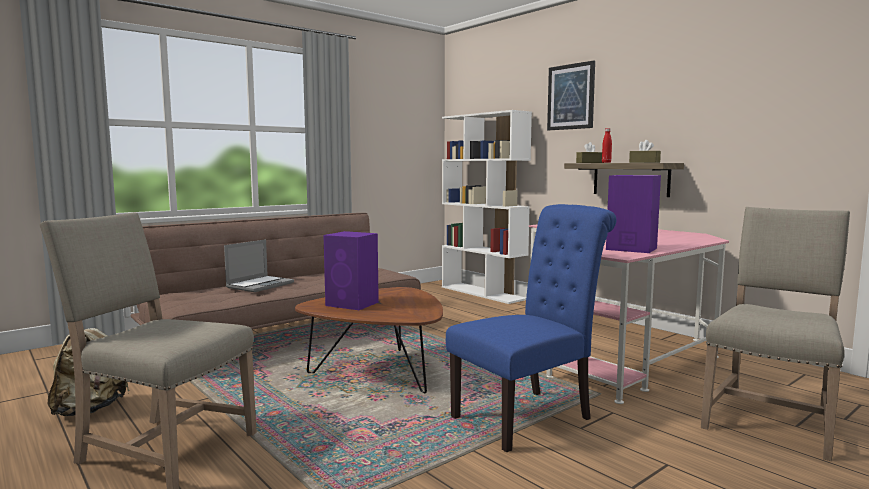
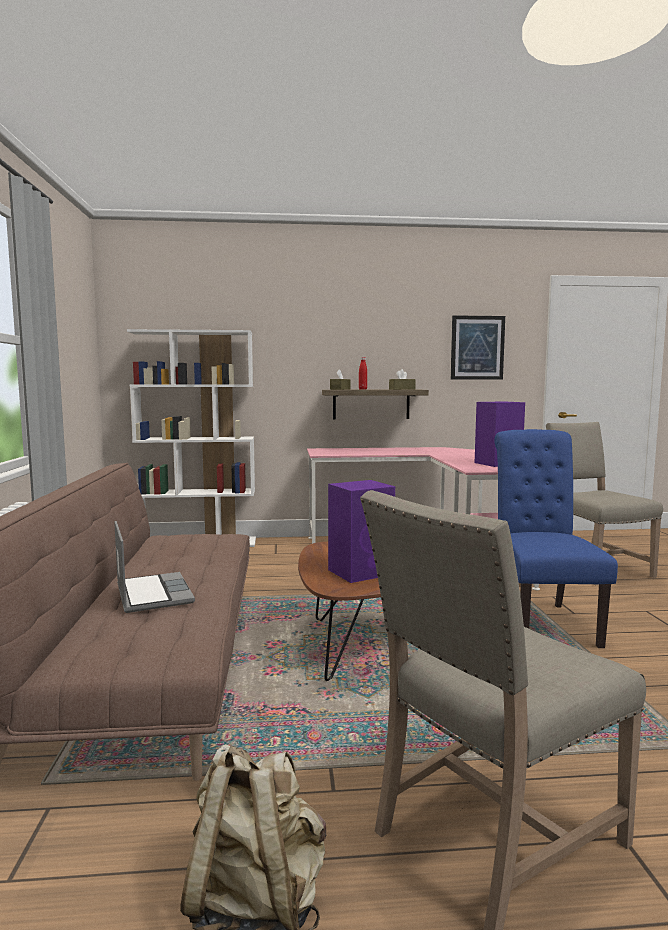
camera: 55 degrees left, 0 degrees up
picture [547,60,595,130] -> picture moved to [451,315,505,380]

